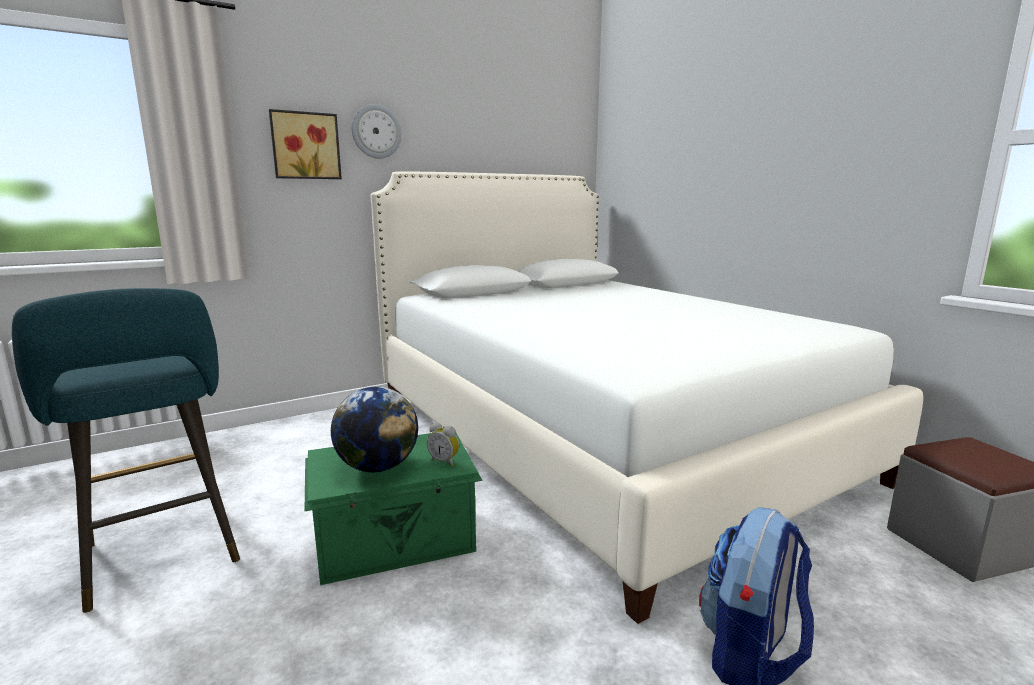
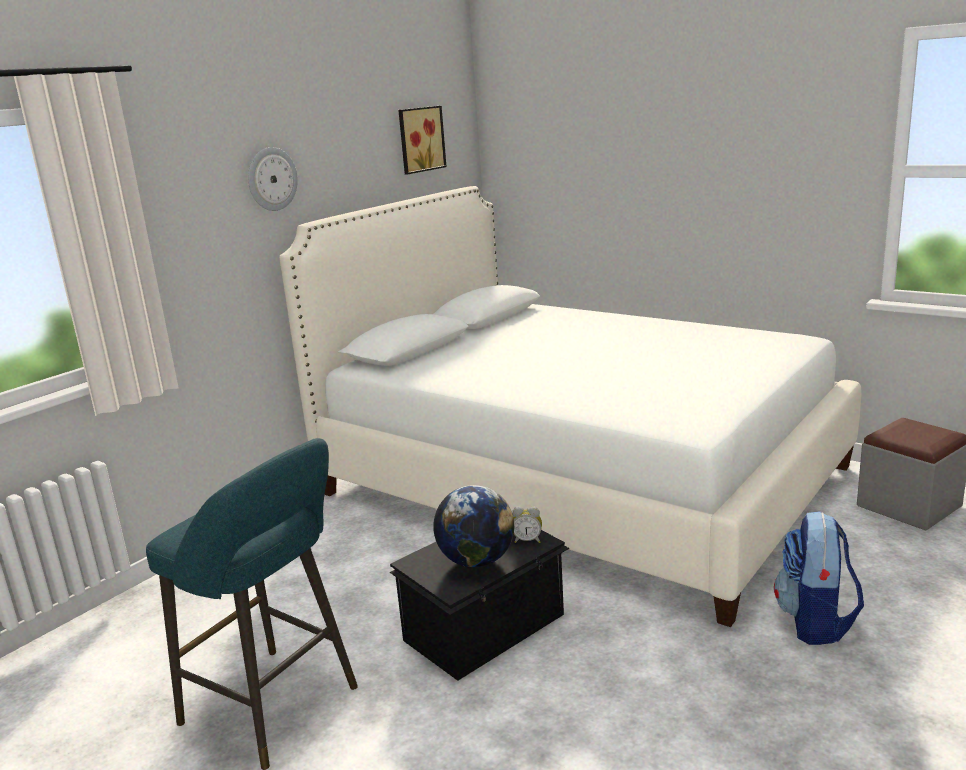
camera: 20 degrees left, 5 degrees up
picture [269,109,342,179] -> picture moved to [398,106,447,174]
green storage box [304,433,482,585] -> black storage box [390,530,569,681]

